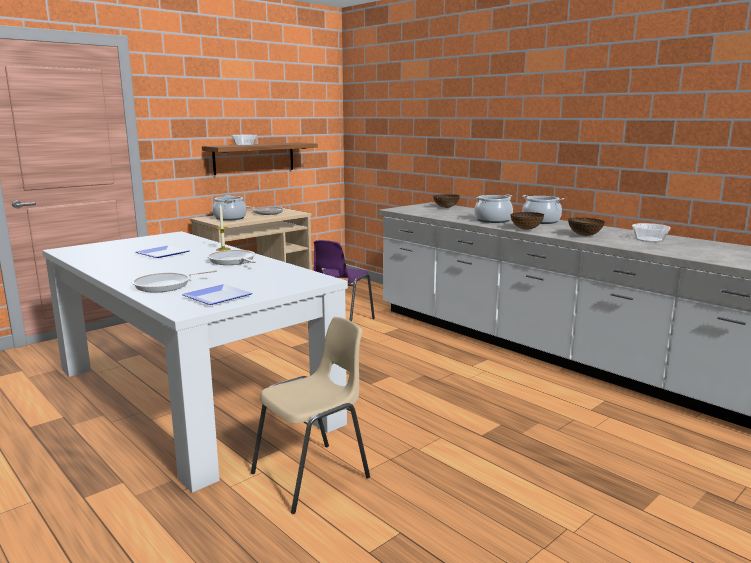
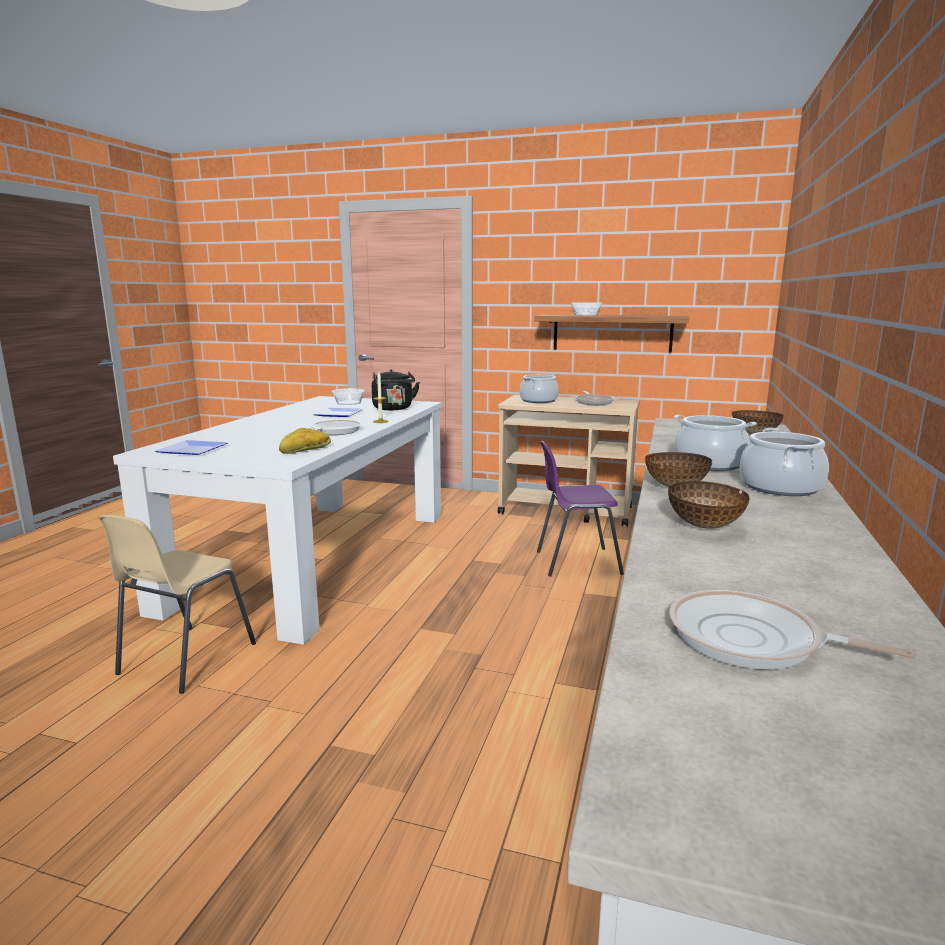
camera: 60 degrees right, 0 degrees up
frying pan [132,270,217,293] -> frying pan moved to [669,590,917,669]
beige chair [251,317,370,514] -> beige chair turned 90 degrees clockwise [99,515,256,693]
bowl [632,223,671,242] -> bowl moved to [332,388,365,405]
none -> bread [279,428,331,454]
none -> black kettle [372,369,420,410]

